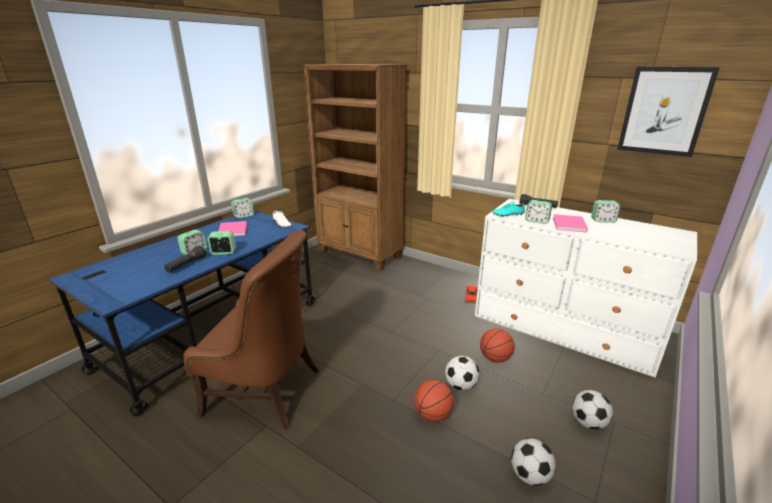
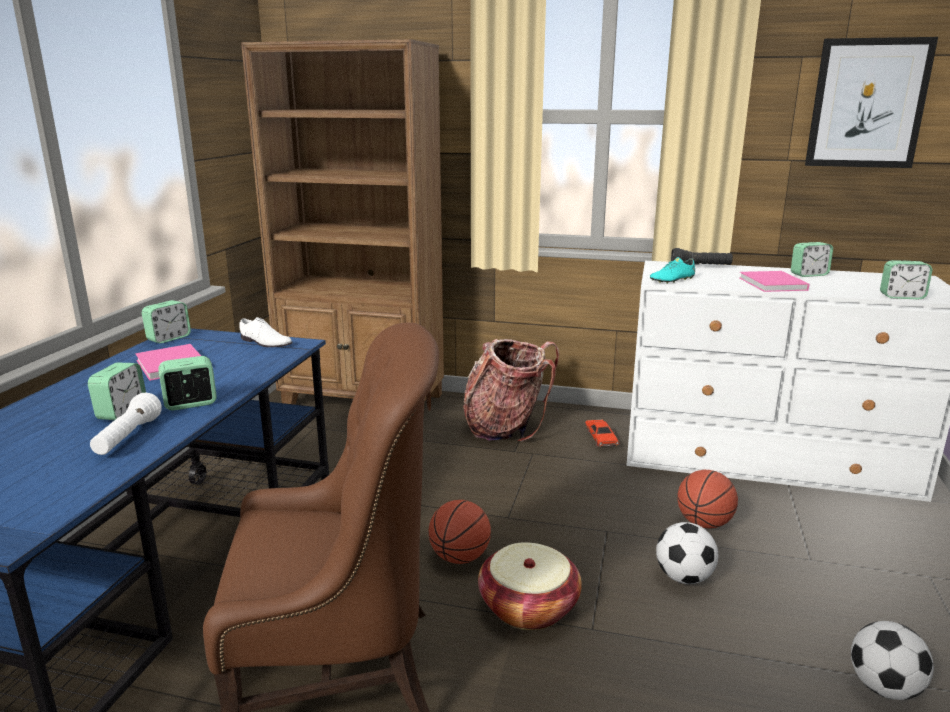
camera: 20 degrees left, 5 degrees down
black flashlight [164,246,206,273] -> white flashlight [90,393,162,455]
basketball [414,380,454,422] -> basketball moved to [428,500,491,564]
alarm clock [525,200,552,224] -> alarm clock moved to [880,260,932,300]
football [572,390,613,430] -> none
none -> backpack [463,339,559,441]
none -> basket [478,542,582,630]

